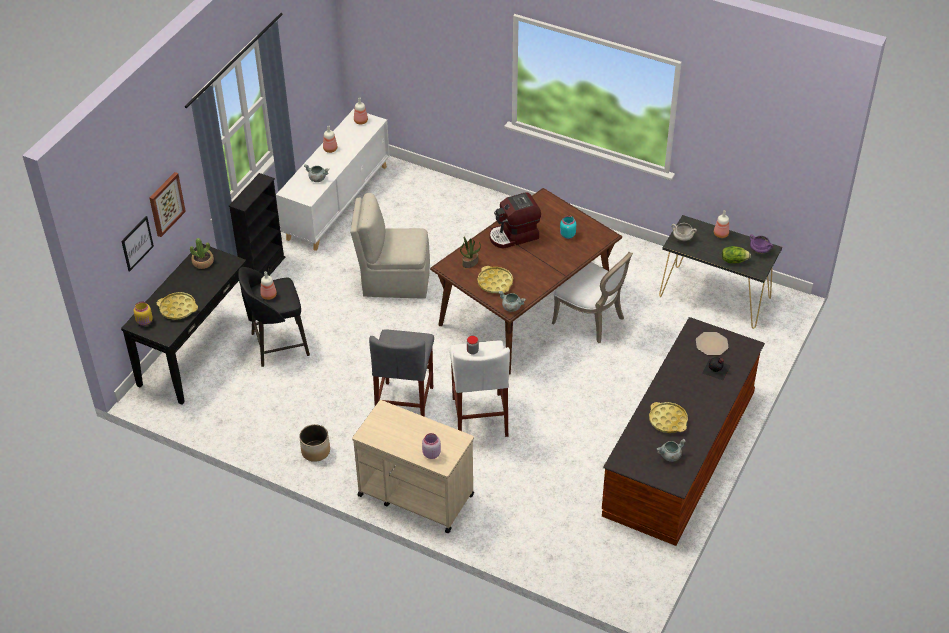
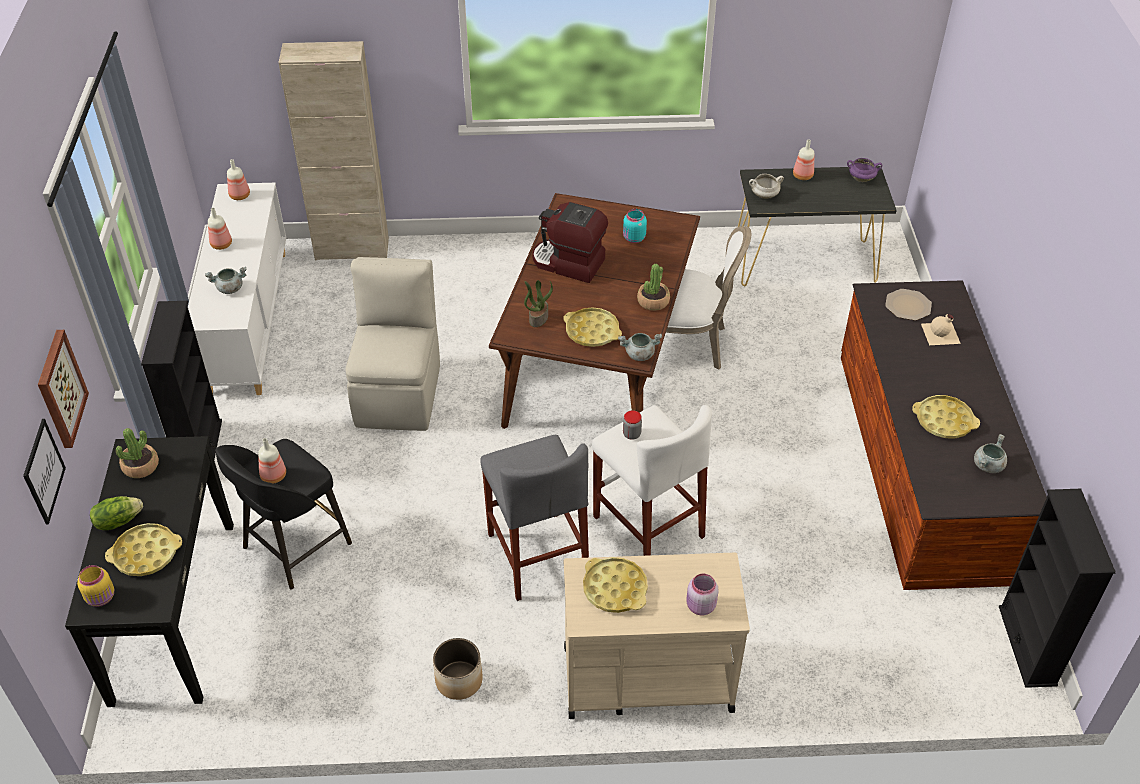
camera: 30 degrees left, 0 degrees up
beige chair [350,193,430,299] -> beige chair turned 120 degrees clockwise [345,257,440,431]
coffee machine [489,192,541,249] -> coffee machine turned 75 degrees clockwise [532,202,608,283]
black bottle [702,357,731,381] -> beige bottle [921,314,961,345]
lettuce [722,246,751,263] -> lettuce moved to [90,496,143,530]
none -> beige cabinet [278,41,389,261]
none -> yellow tray [583,557,648,613]
none -> potted plant [637,264,670,311]
none -> black bookcase [999,489,1116,688]

